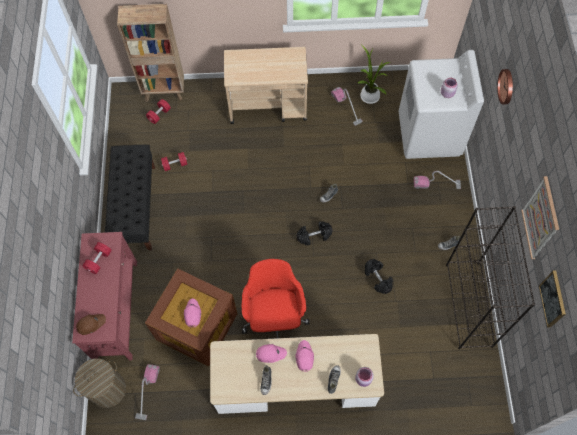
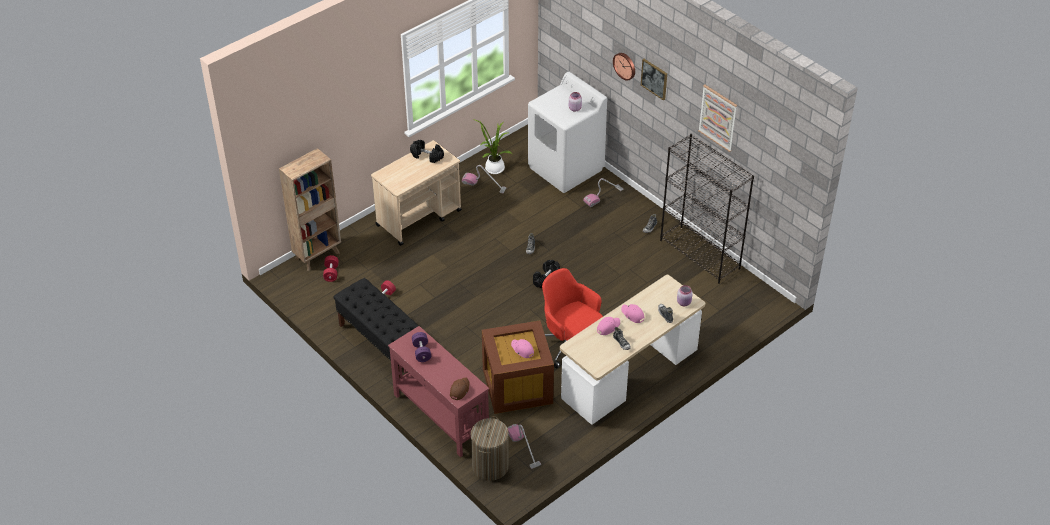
camera: 40 degrees left, 20 degrees down
red dumbbell [82,242,112,274] -> purple dumbbell [412,332,431,362]
black dumbbell [364,259,393,294] -> black dumbbell moved to [410,140,444,163]
picture [539,270,566,328] -> picture moved to [641,59,667,101]

